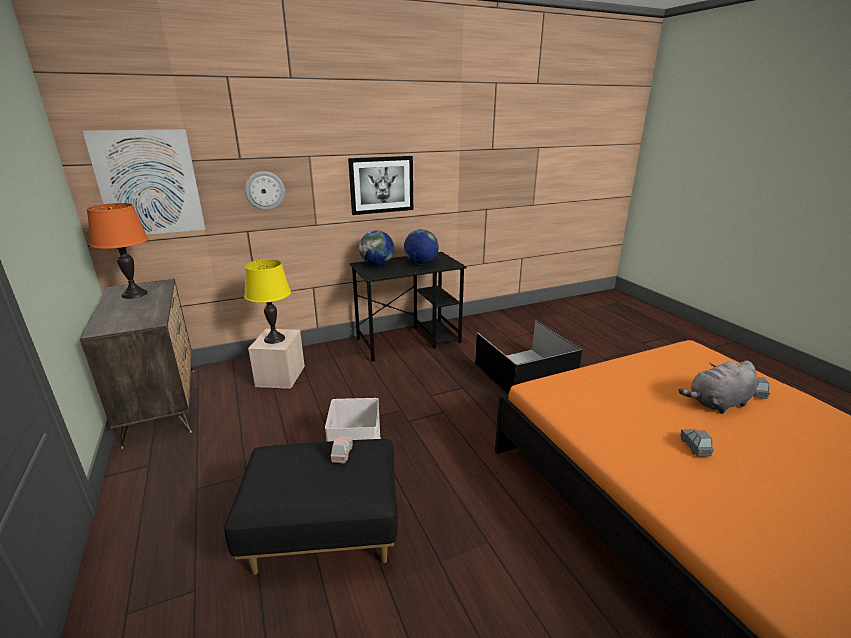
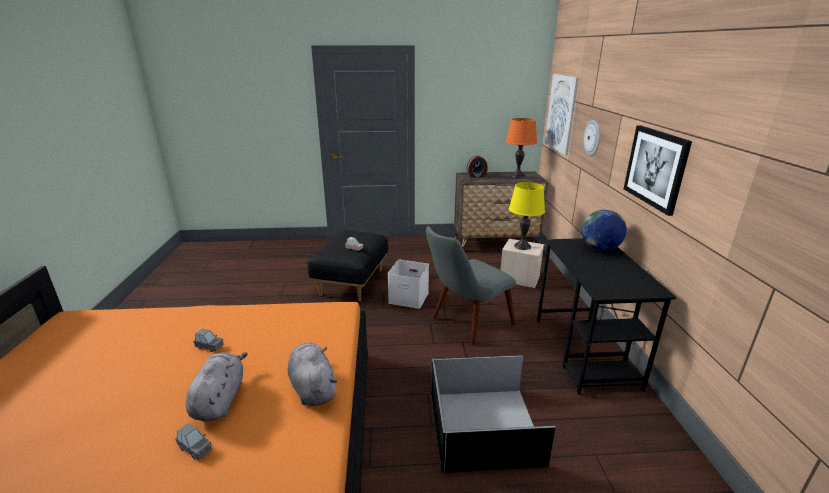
camera: 110 degrees right, 0 degrees up
globe [404,229,439,264] -> none
none -> grey plush toy [288,342,337,406]
none -> grey chair [426,226,516,345]
none -> alarm clock [467,156,487,178]

